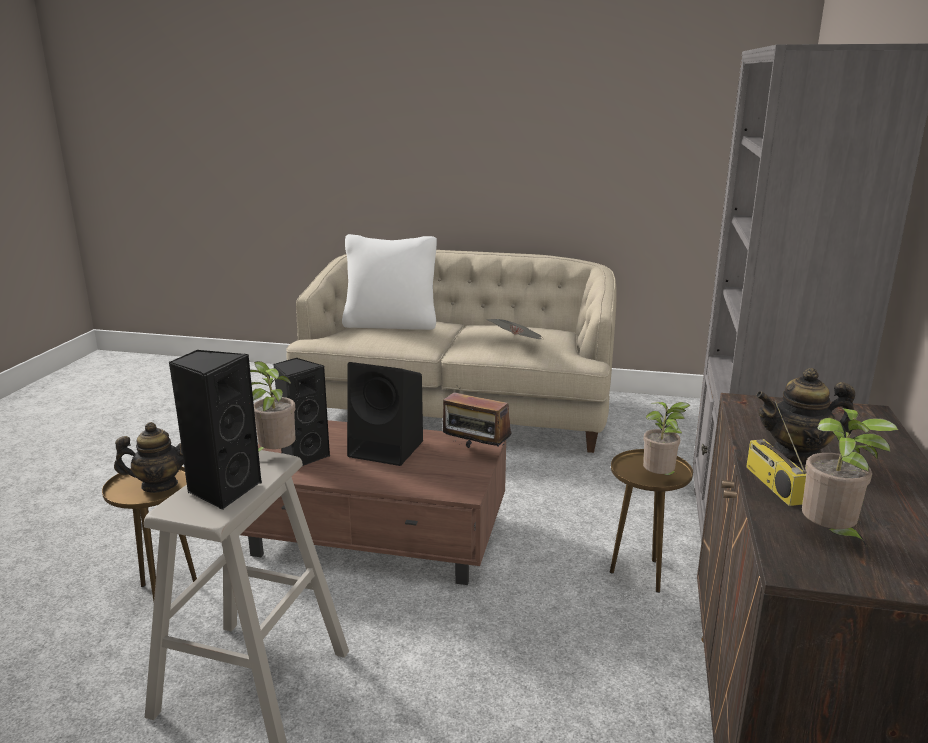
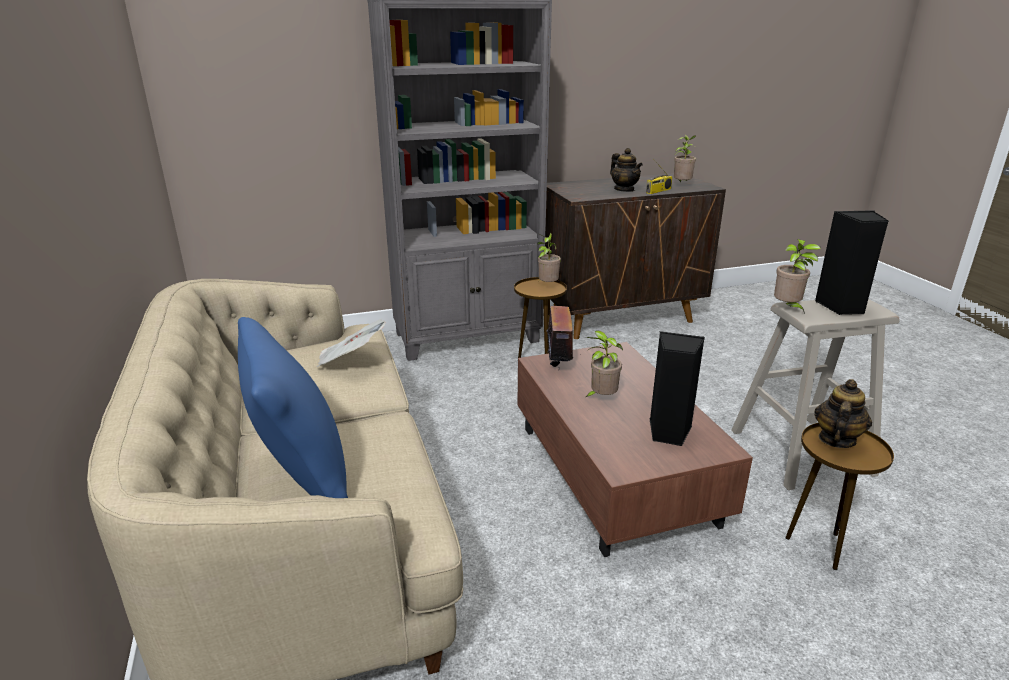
camera: 120 degrees left, 5 degrees up
teapot [114,422,184,493] -> teapot turned 75 degrees clockwise [814,379,872,448]
white pillow [342,234,437,330] -> blue pillow [238,317,348,498]
black speaker [347,362,423,466] -> potted plant [586,331,623,397]

